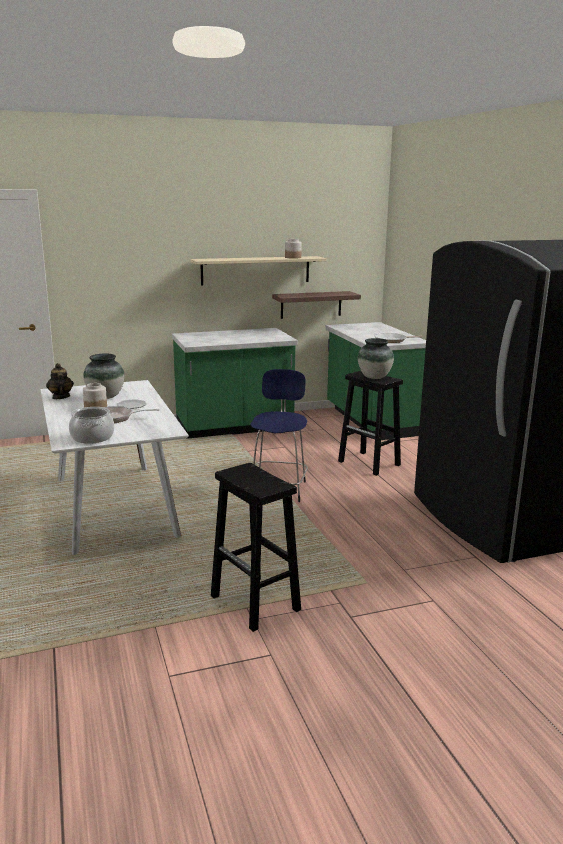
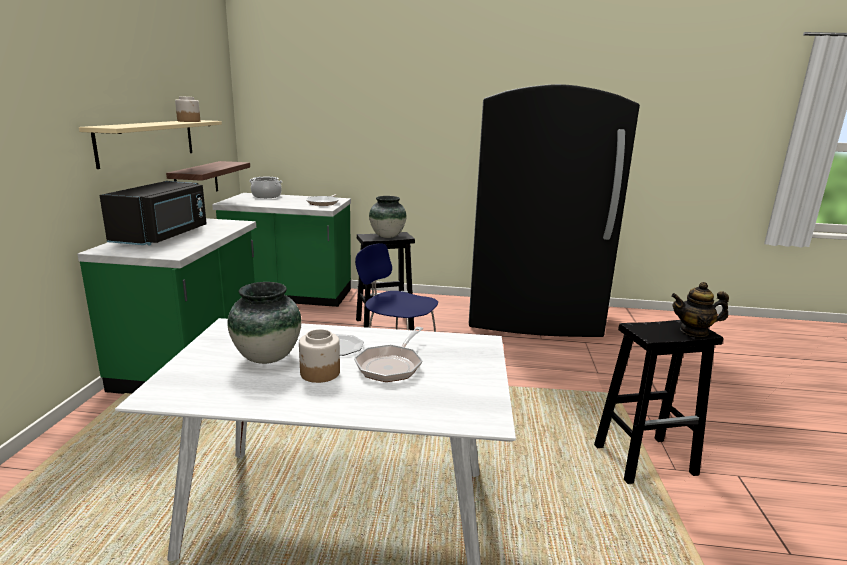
camera: 65 degrees left, 0 degrees up
teapot [46,363,74,399] -> teapot moved to [671,282,729,337]
cooking pot [69,407,115,444] -> cooking pot moved to [250,177,282,198]
none -> black microwave [99,181,207,245]

